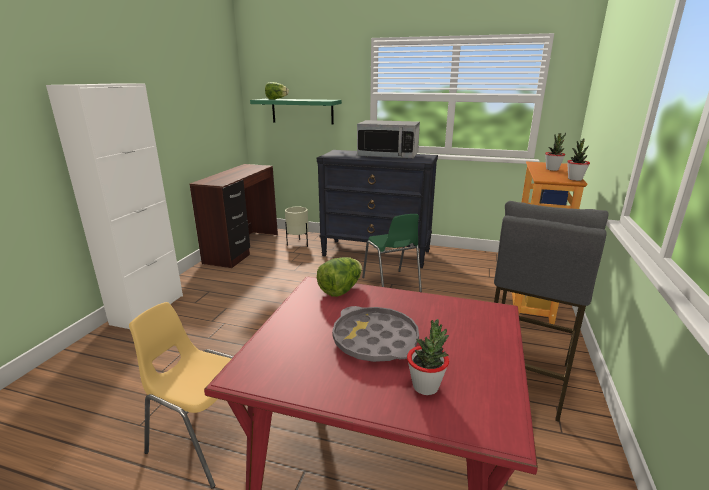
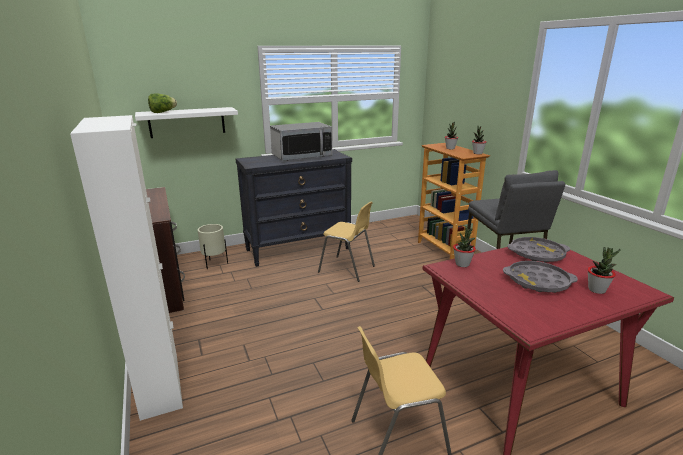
camera: 40 degrees left, 0 degrees up
green shelf [250,99,342,124] -> white shelf [135,107,238,138]
lettuce [317,257,362,297] -> potted plant [453,226,476,267]
green chair [362,214,422,292] -> yellow chair [318,201,375,282]
none -> grey tray [507,237,570,263]

